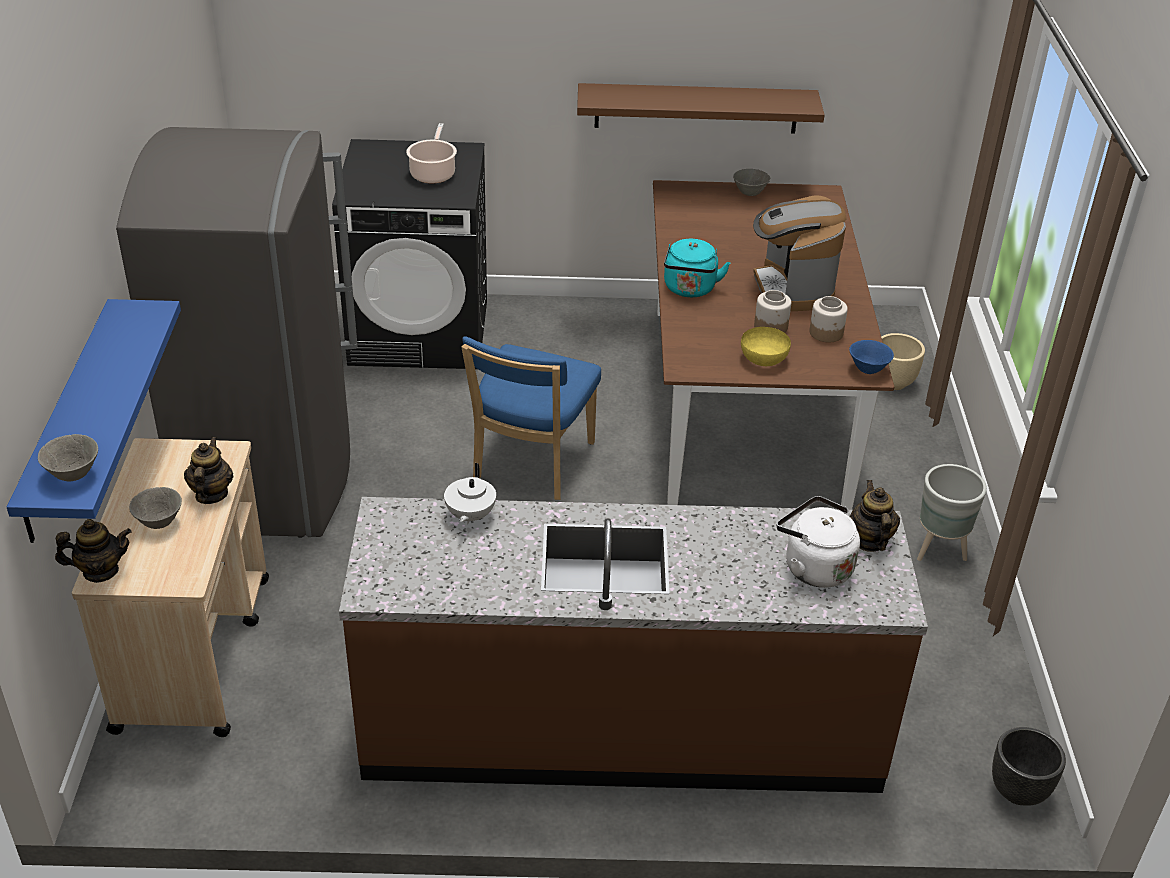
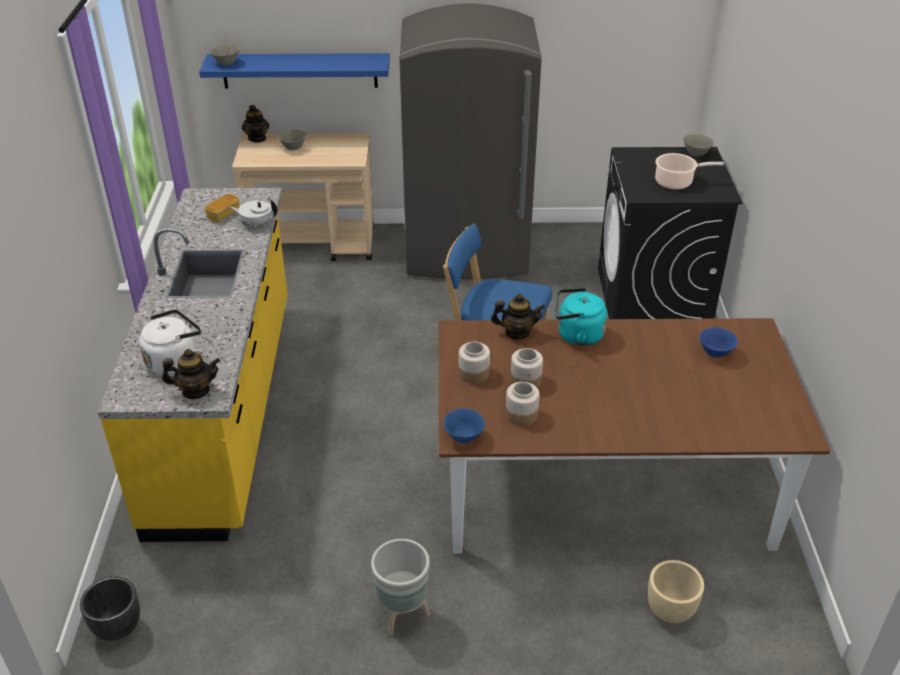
camera: 90 degrees right, 0 degrees up
teapot [184,437,234,504] -> teapot moved to [491,294,545,340]
brown counter [339,497,928,793] -> yellow counter [98,188,288,542]
brown shelf [577,83,824,134] -> none
grey bowl [733,169,770,196] -> grey bowl moved to [683,134,714,157]
yellow bowl [741,327,791,366] -> jar [459,341,490,384]
coffee machine [753,196,847,311] -> none
none -> bread [205,194,239,222]
none -> blue bowl [699,327,738,358]

